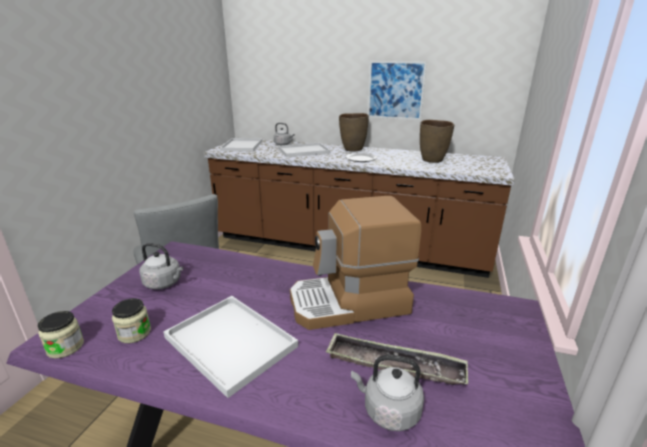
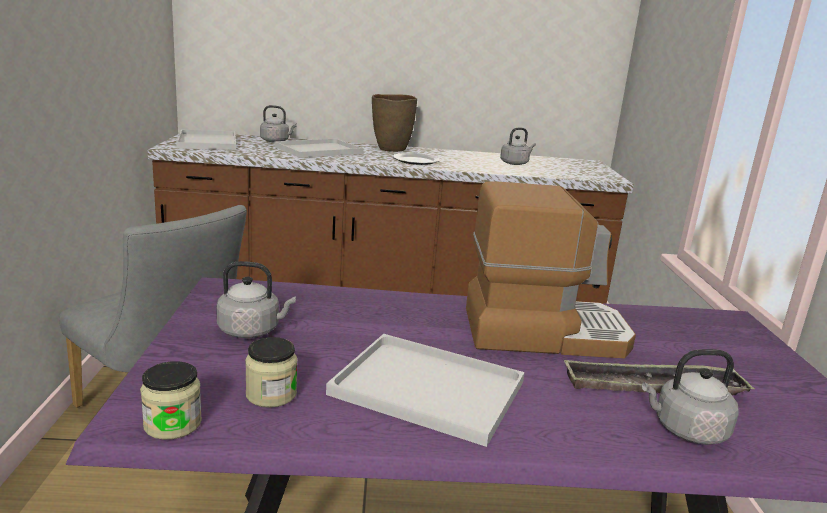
camera: 20 degrees left, 5 degrees down
coffee machine [290,196,421,330] -> coffee machine turned 150 degrees counterclockwise [466,181,636,358]
picture [368,61,427,120] -> none
brown vase [420,120,454,163] -> grey kettle [500,128,536,165]

